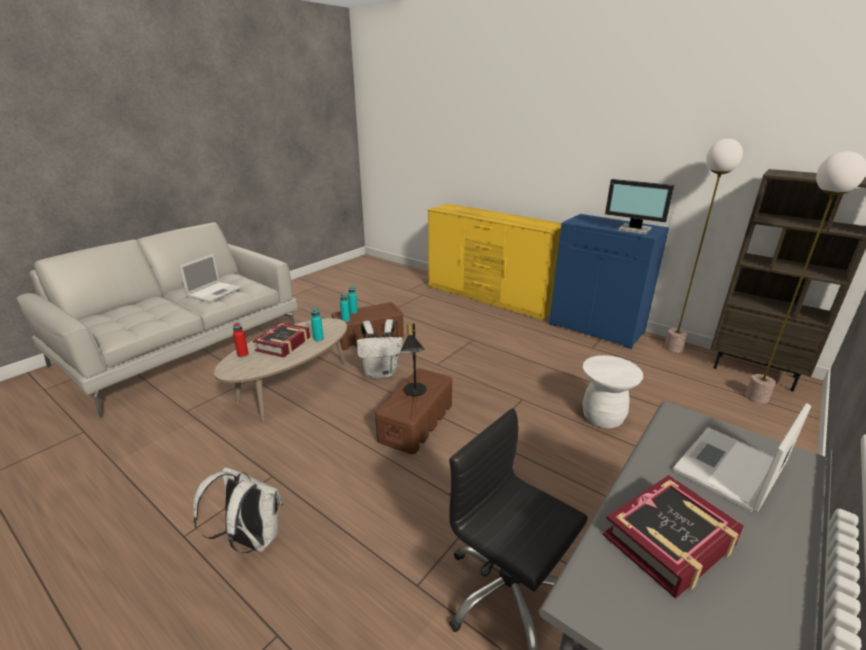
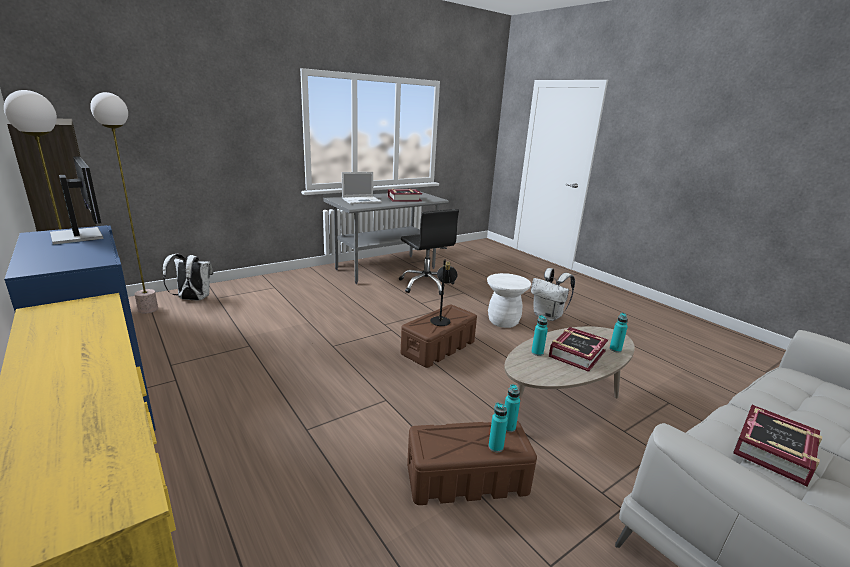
camera: 165 degrees left, 5 degrees down
laptop [179,254,241,303] -> book [733,405,822,486]
red bottle [233,322,249,358] -> turquoise bottle [610,313,628,352]
white backpack [357,319,403,379] -> white backpack moved to [163,254,213,300]
white stool [583,355,643,429] -> white stool moved to [487,273,531,328]

